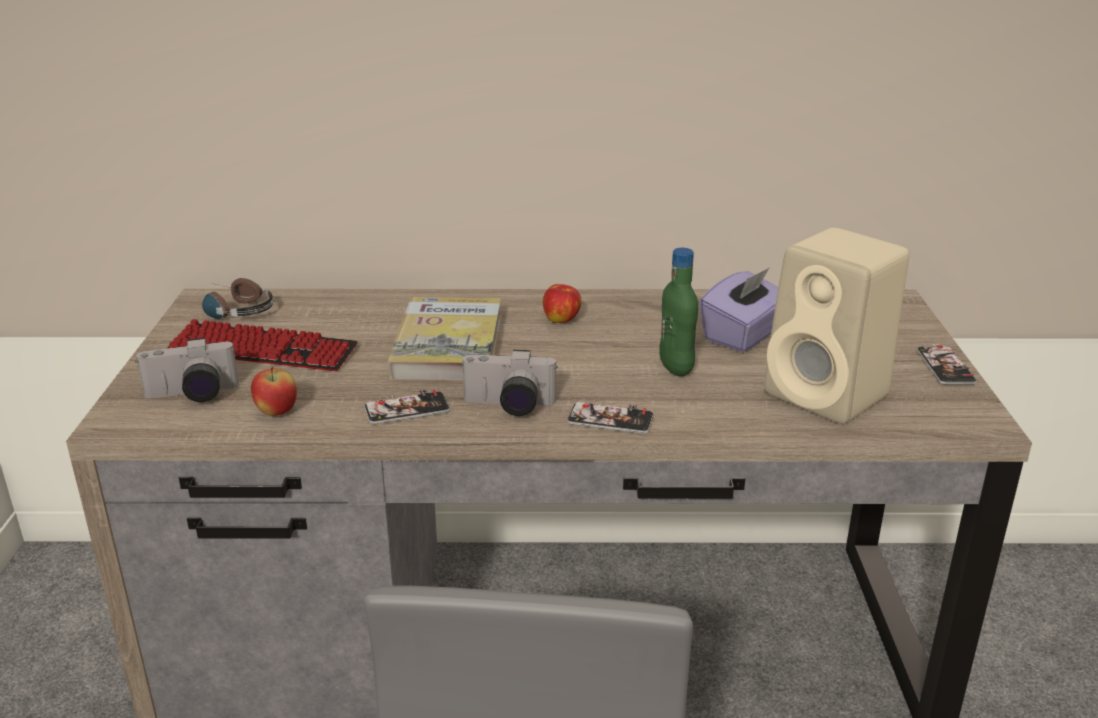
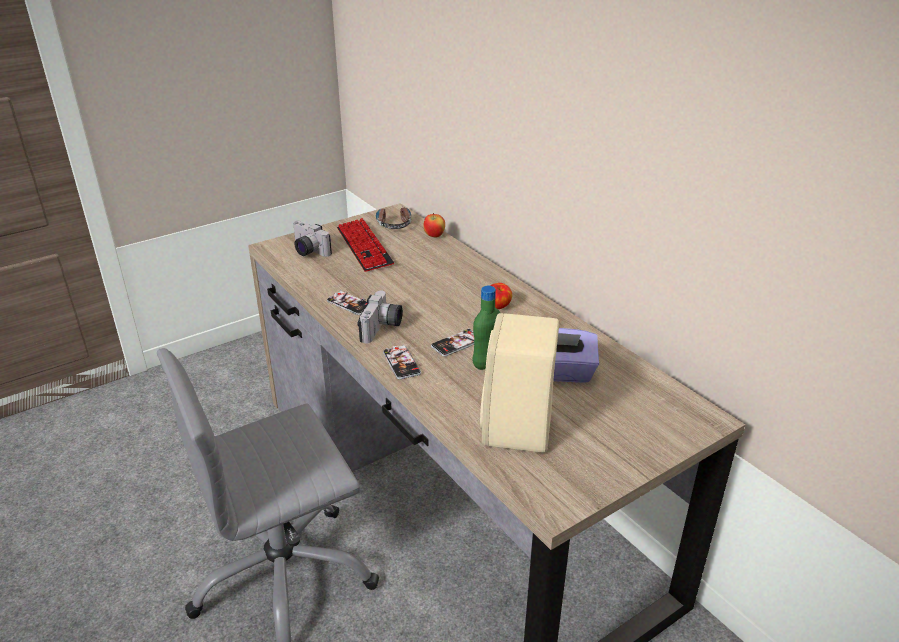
camera: 55 degrees right, 5 degrees up
apple [251,367,297,416] -> apple moved to [423,213,445,237]
book [387,297,501,381] -> none
camera [461,350,558,416] -> camera turned 135 degrees counterclockwise [358,291,403,344]
phone [916,344,977,385] -> phone moved to [431,328,474,357]

